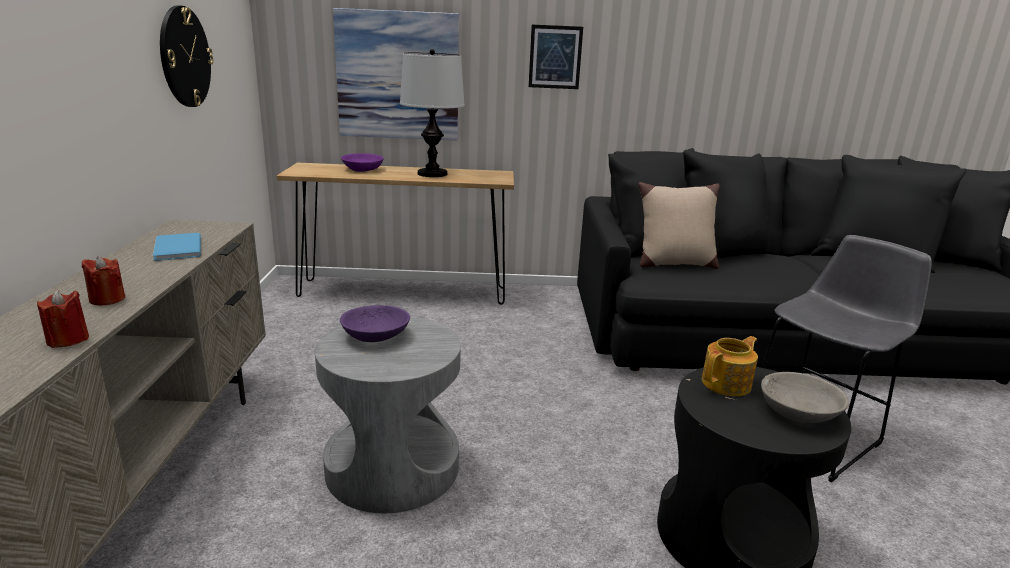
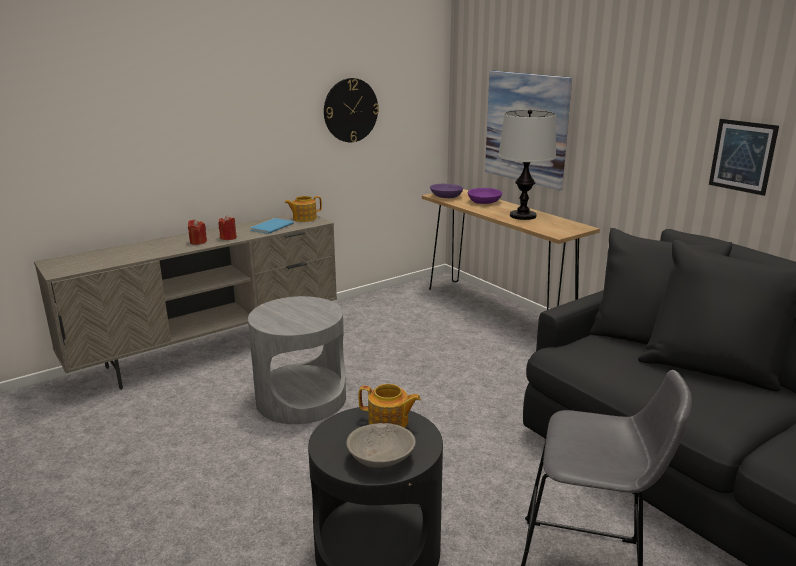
camera: 55 degrees right, 0 degrees up
red candle [37,290,89,348] -> red candle moved to [218,215,237,240]
purple bowl [340,305,410,342] -> purple bowl moved to [430,184,463,198]
picture [529,25,583,89] -> picture moved to [709,119,779,196]
beige pillow [638,182,720,269] -> none
none -> teapot [285,196,322,222]

